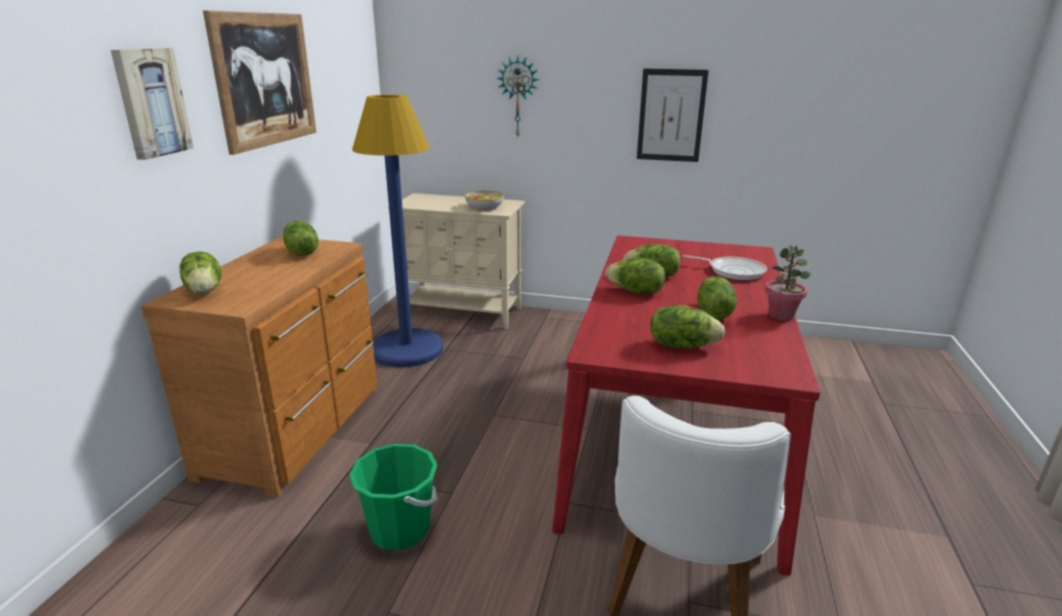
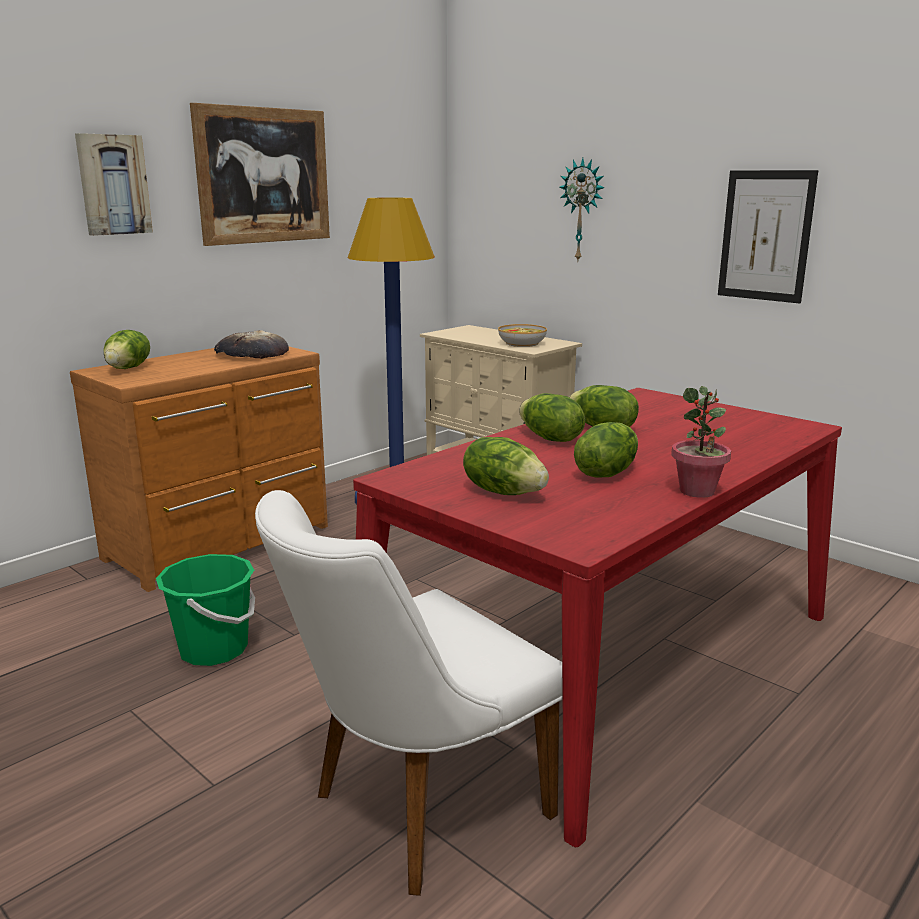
camera: 30 degrees right, 5 degrees down
lettuce [283,221,319,256] -> bread [214,330,289,359]
frying pan [683,255,767,280] -> none

